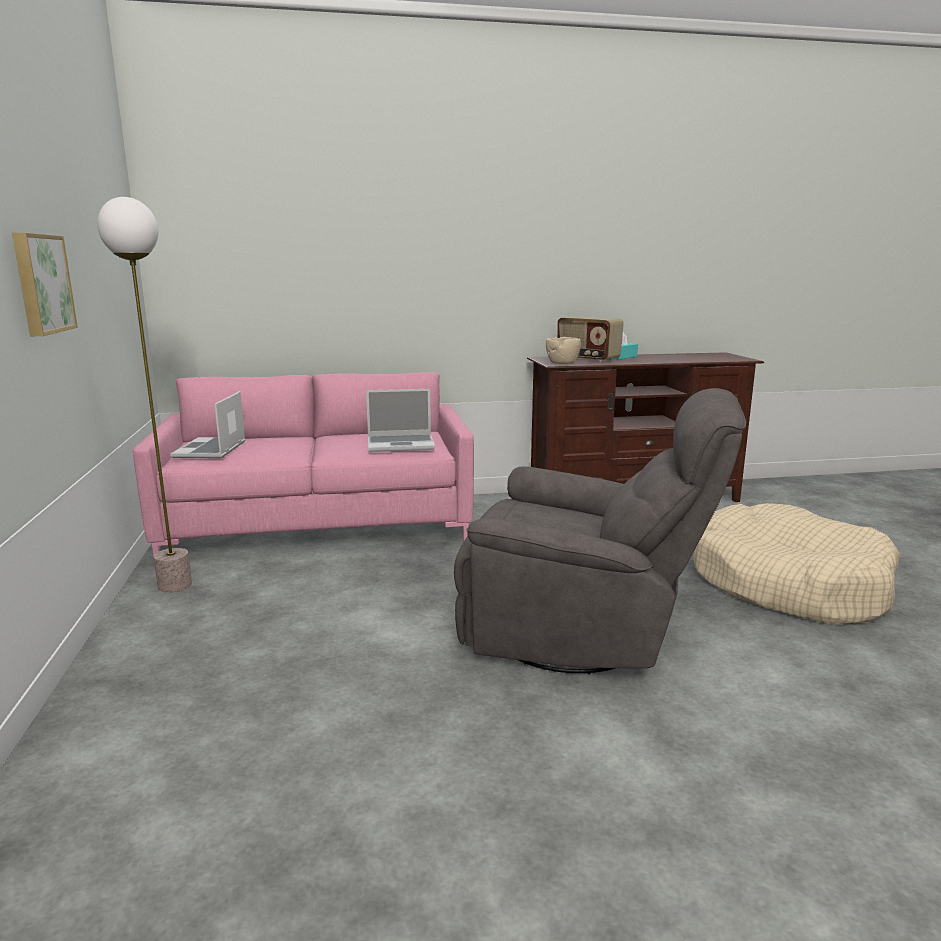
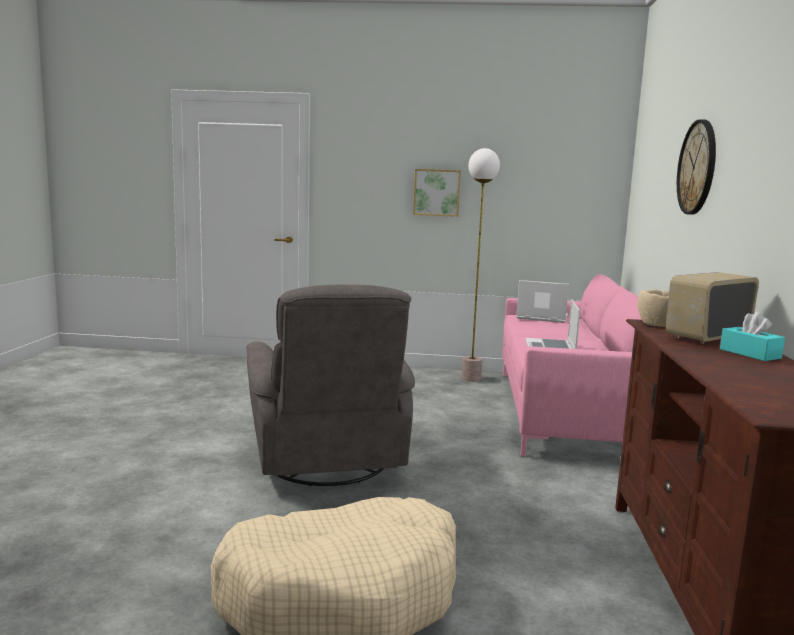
camera: 105 degrees right, 5 degrees down
grey armchair [454,388,746,674] -> grey armchair turned 45 degrees counterclockwise [246,284,415,486]
none -> wall clock [677,119,716,215]

